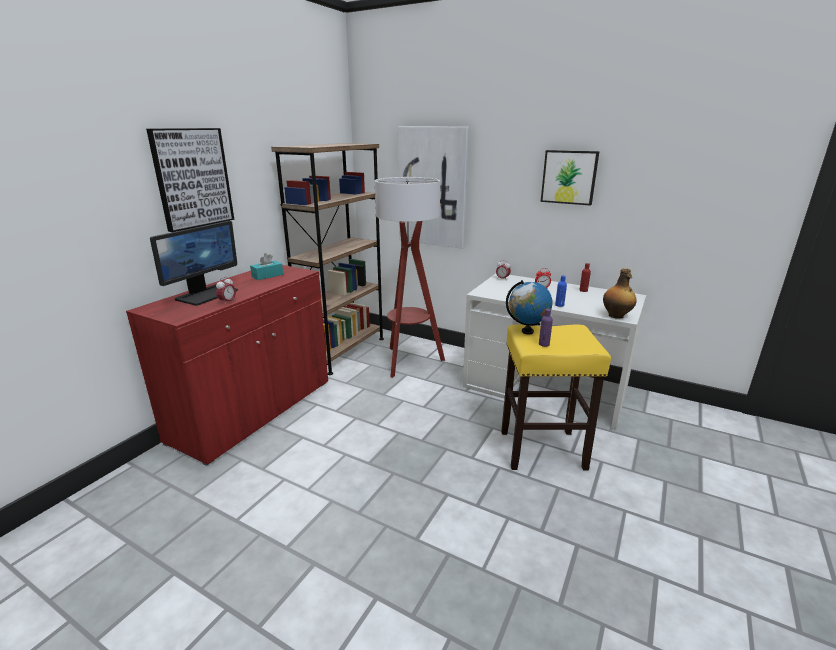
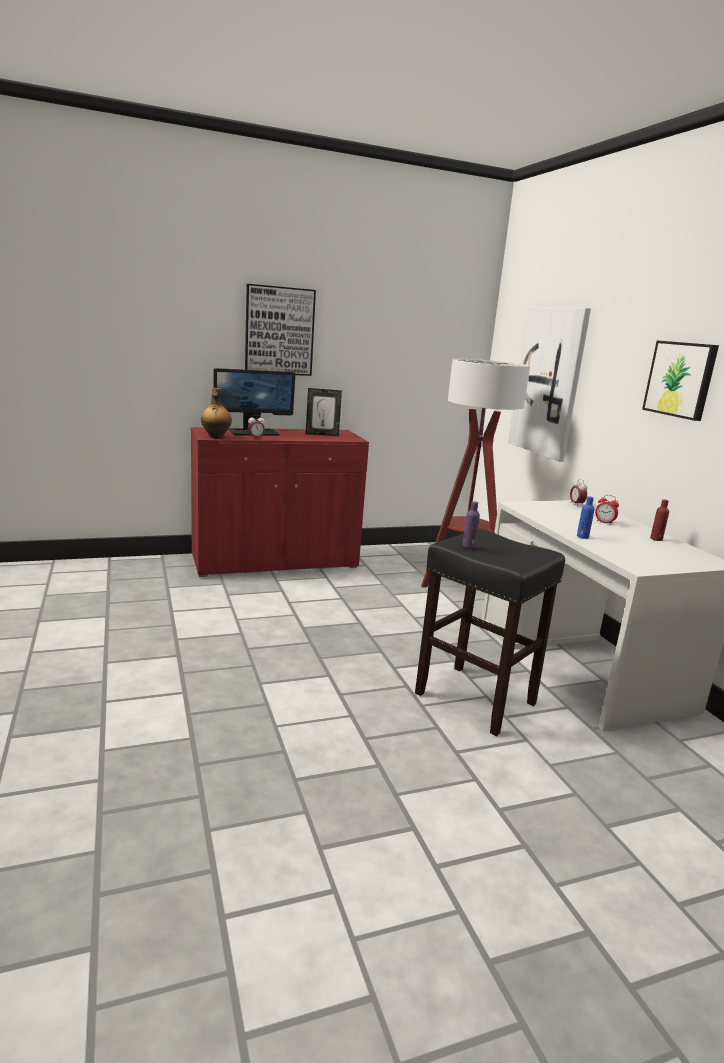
camera: 40 degrees right, 5 degrees down
turquoise tissue box [250,253,283,280] -> picture frame [306,388,342,436]
brown bookcase [271,143,384,375] -> none
yellow stool [501,325,611,471] -> black stool [415,529,565,736]
globe [506,280,553,334] -> none
bottle [603,268,637,319] -> bottle moved to [201,388,232,438]

